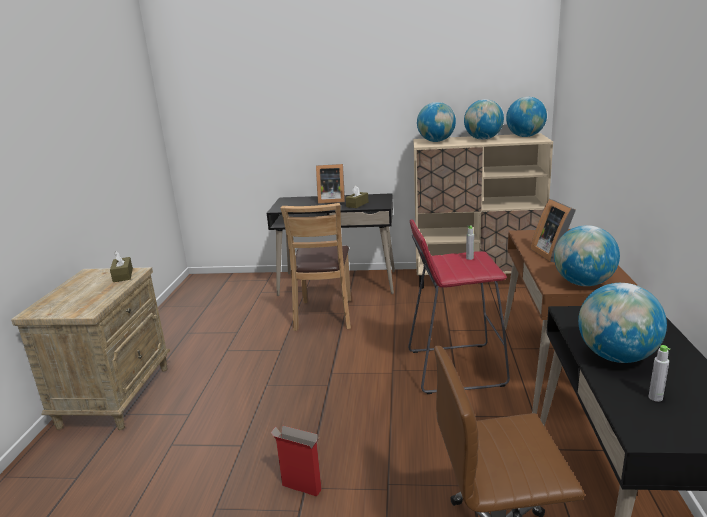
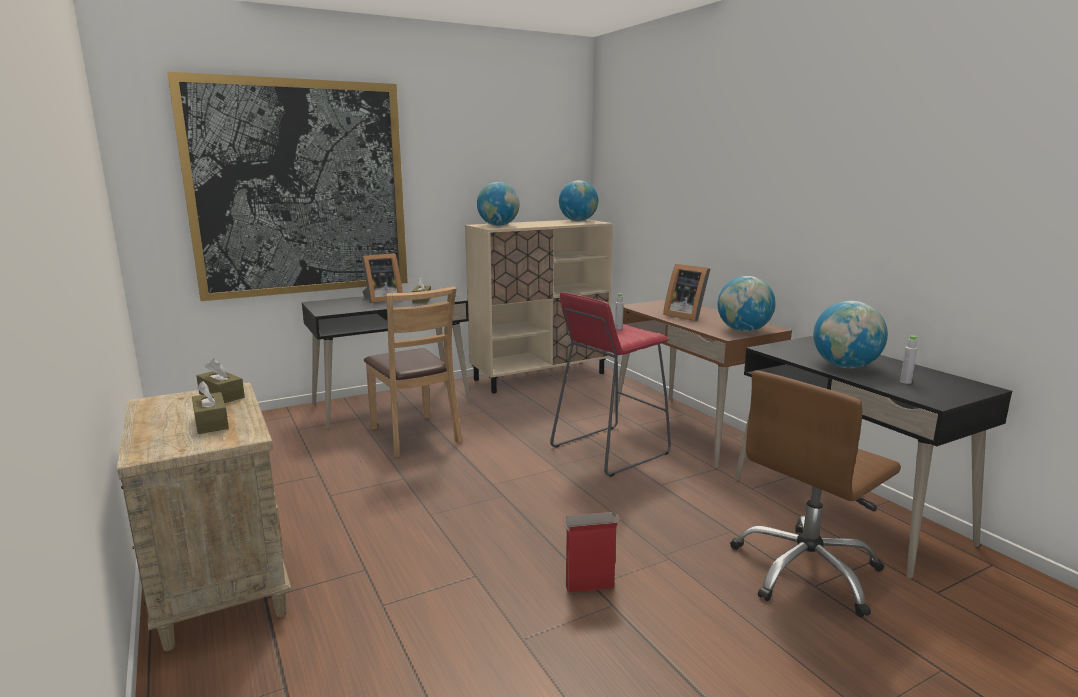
camera: 35 degrees left, 5 degrees down
globe [464,99,504,140] -> none
none -> picture [167,72,408,301]
none -> brown tissue box [192,381,229,434]

